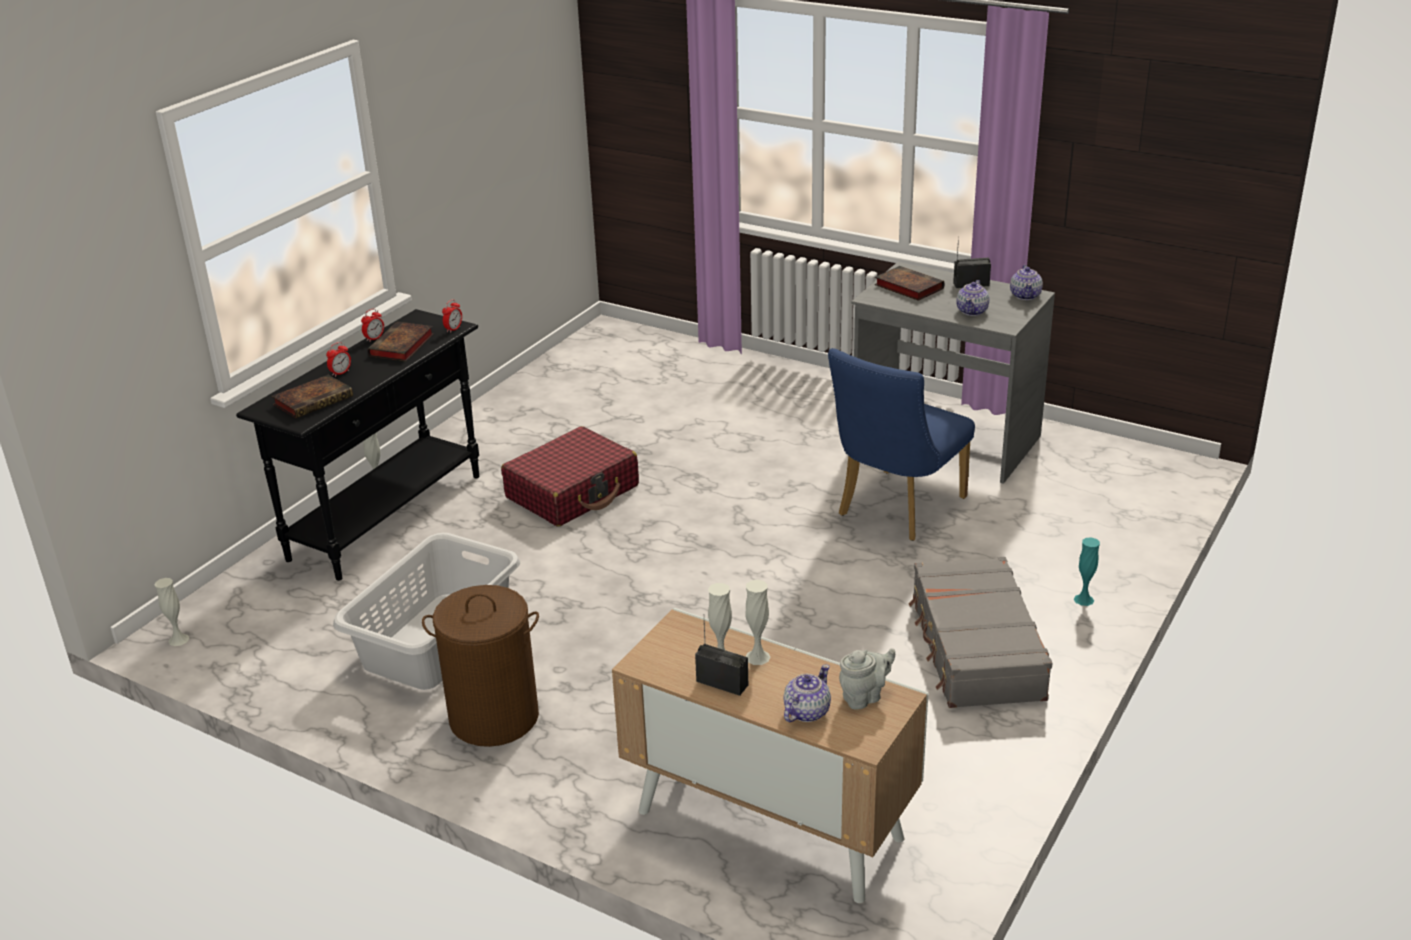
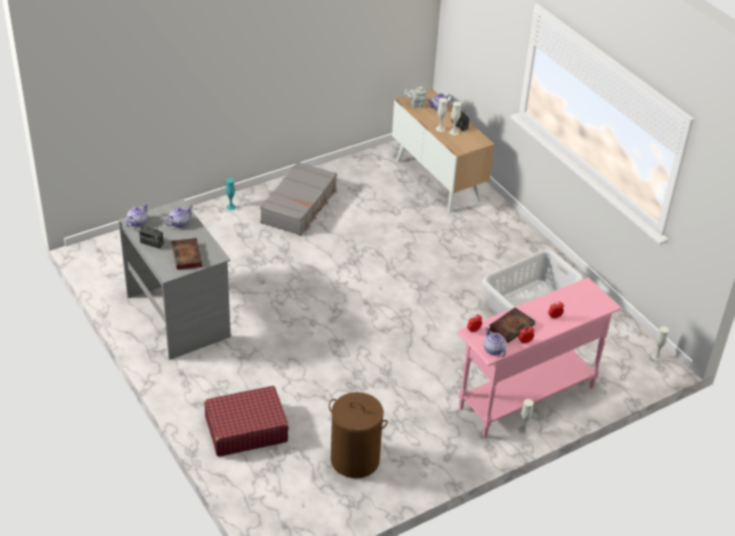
camera: 155 degrees left, 10 degrees up
black console table [236,309,479,581] -> pink console table [457,278,621,437]
book [272,375,353,418] -> none
brown laundry basket [422,585,539,747] -> brown laundry basket moved to [329,392,388,478]
red suitcase [501,426,639,527] -> red suitcase moved to [204,386,289,457]
blue chair [828,348,975,541] -> none
none -> teapot [484,327,506,357]

